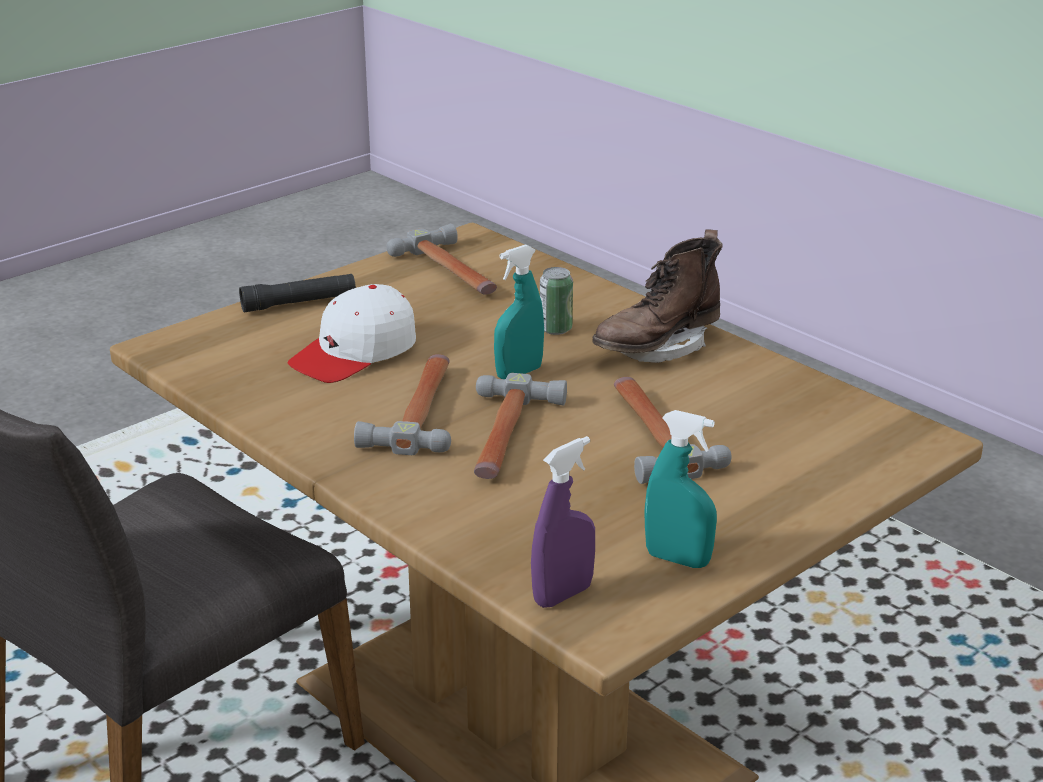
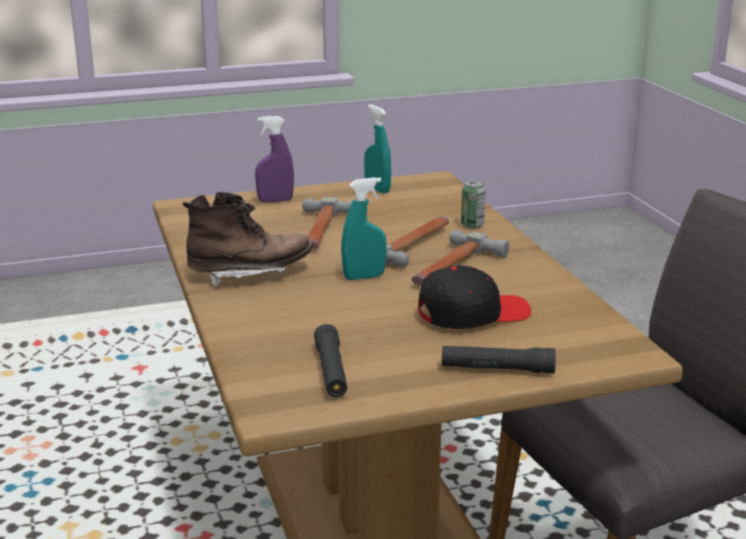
camera: 155 degrees left, 5 degrees down
white cap [287,284,416,383] -> black cap [418,265,531,329]
hammer [386,224,497,295] -> black flashlight [314,324,347,397]
purple spray bottle [531,436,595,608] -> purple spray bottle moved to [255,116,294,202]
can [540,267,573,335] -> can moved to [461,180,486,229]

